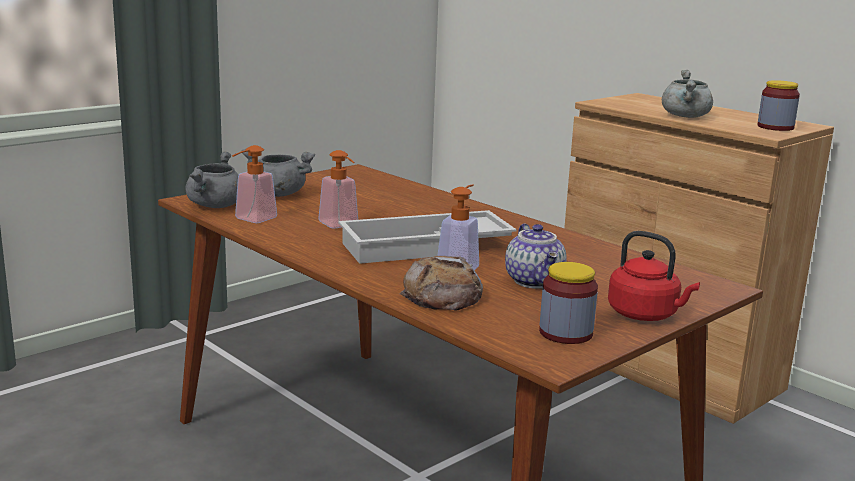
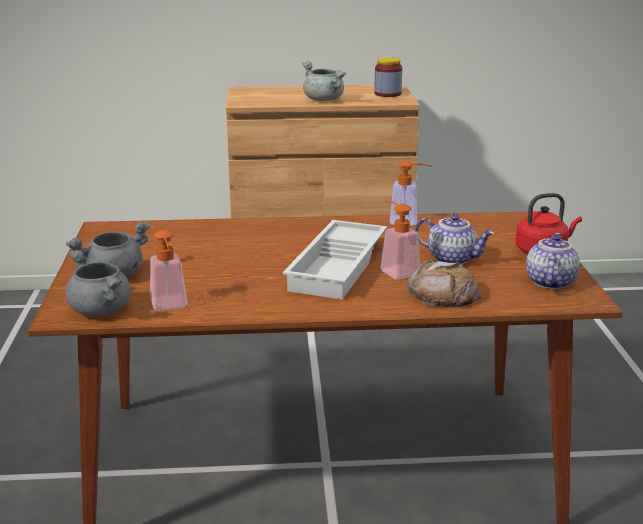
camera: 50 degrees left, 5 degrees up
soap dispenser [319,150,358,229] -> soap dispenser moved to [390,160,432,226]
jar [539,262,598,344] -> teapot [526,233,580,289]

